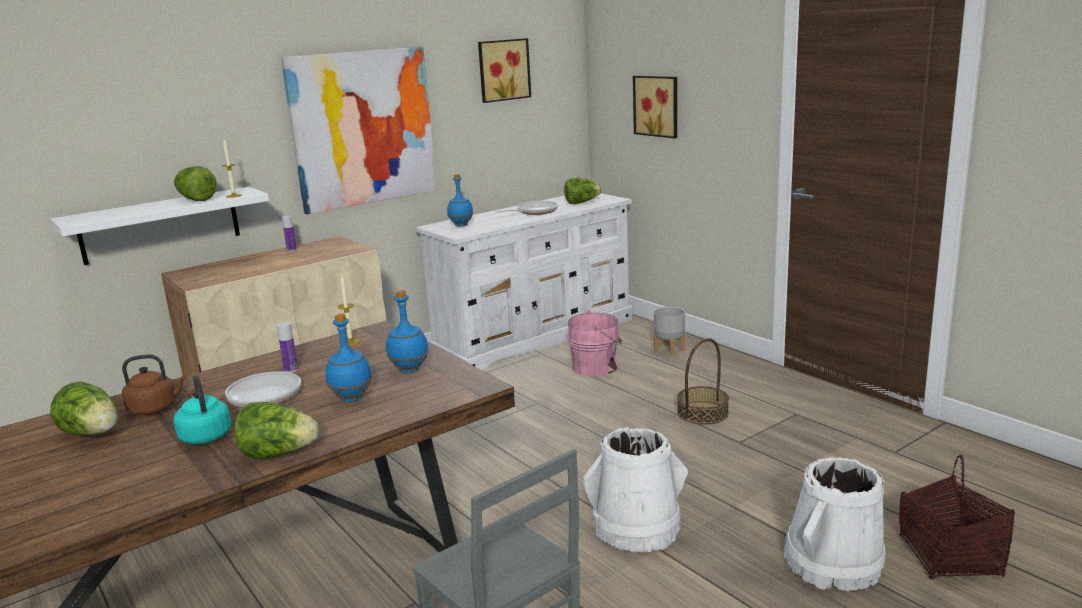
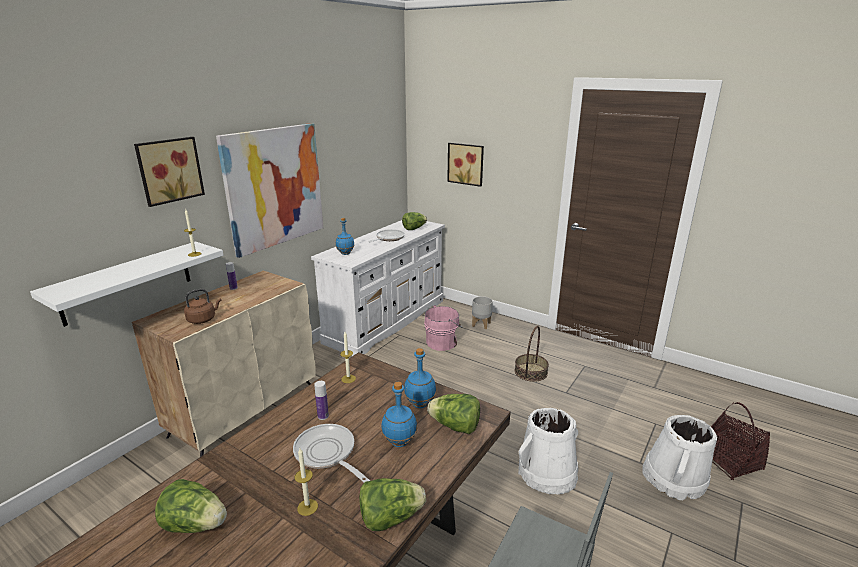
camera: 20 degrees left, 5 degrees up
brown kettle [122,354,187,415] -> brown kettle moved to [184,289,222,324]
lettuce [174,166,217,201] -> lettuce moved to [427,394,480,434]
turquoise kettle [174,375,231,444] -> candle [294,448,318,516]
picture [478,38,531,103] -> picture moved to [134,137,205,207]

